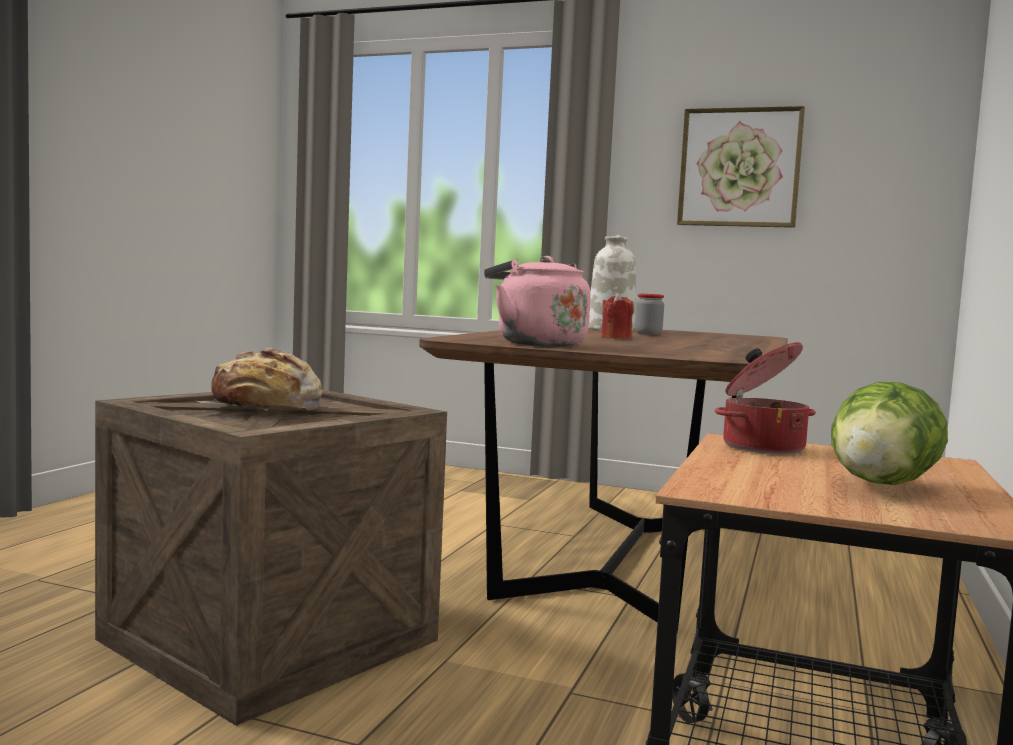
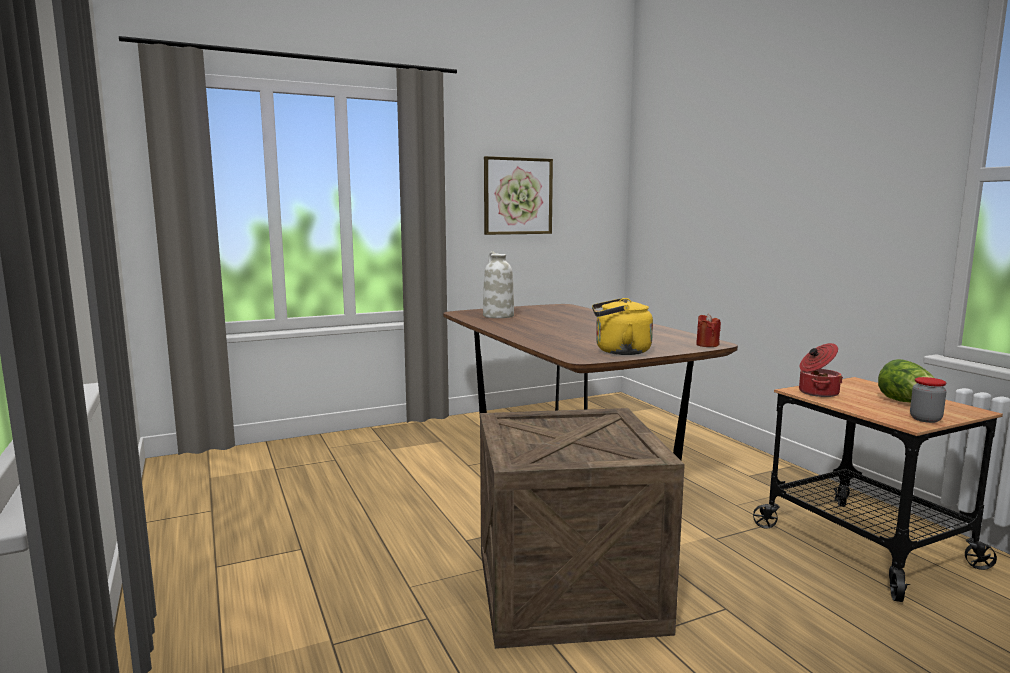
camera: 45 degrees left, 5 degrees up
bread [197,348,322,410] -> none
pink kettle [484,256,591,347] -> yellow kettle [592,298,653,355]
red candle [601,293,634,339] -> red candle moved to [696,314,721,347]
jar [635,294,664,335] -> jar moved to [910,377,947,423]

